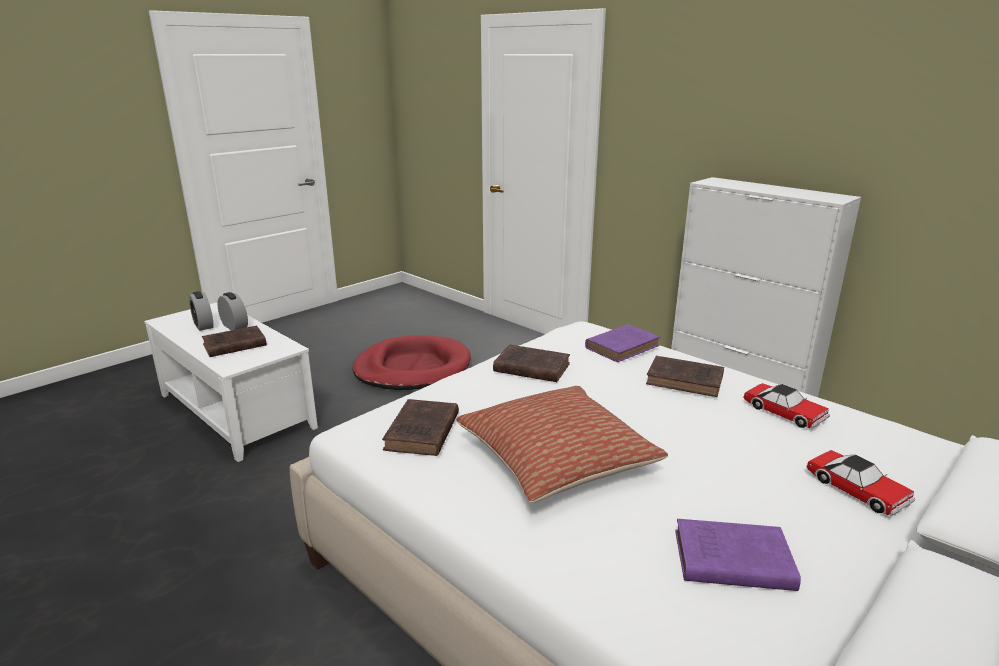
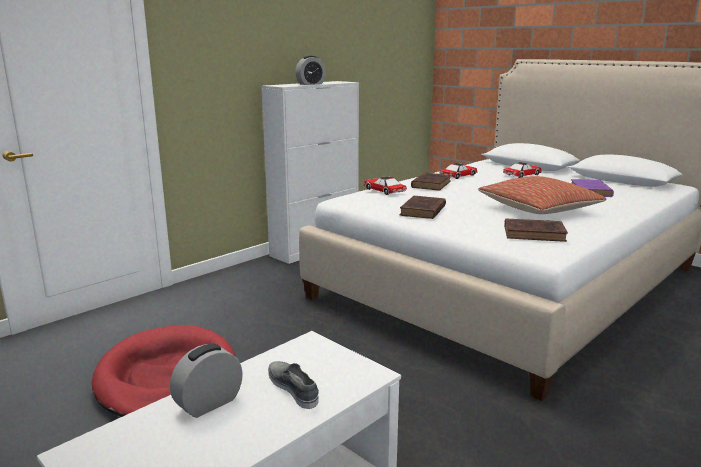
camera: 90 degrees left, 5 degrees down
alarm clock [189,291,214,331] -> alarm clock moved to [295,56,326,85]
brown book [202,326,267,357] -> grey shoe [268,361,319,409]
purple book [585,324,660,362] -> toy car [363,176,407,195]

